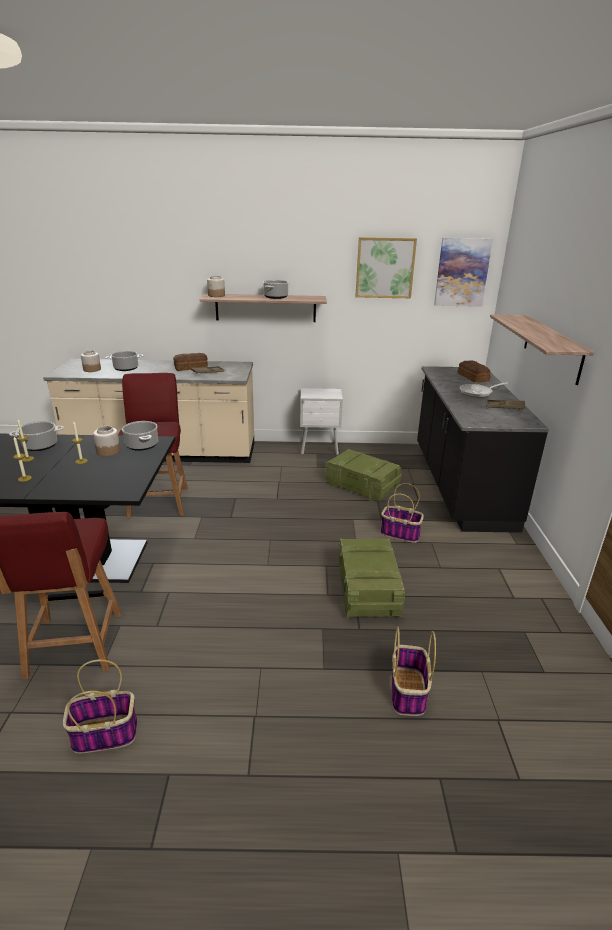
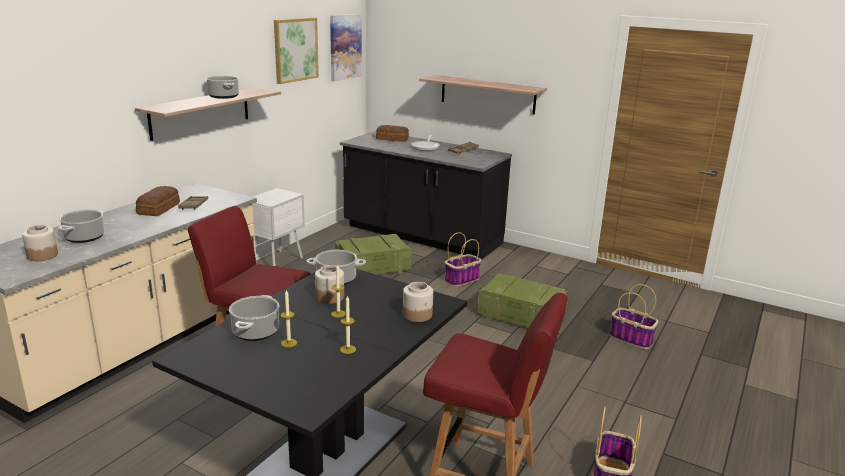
camera: 60 degrees left, 5 degrees down
jar [207,276,225,297] -> jar moved to [403,282,433,322]

